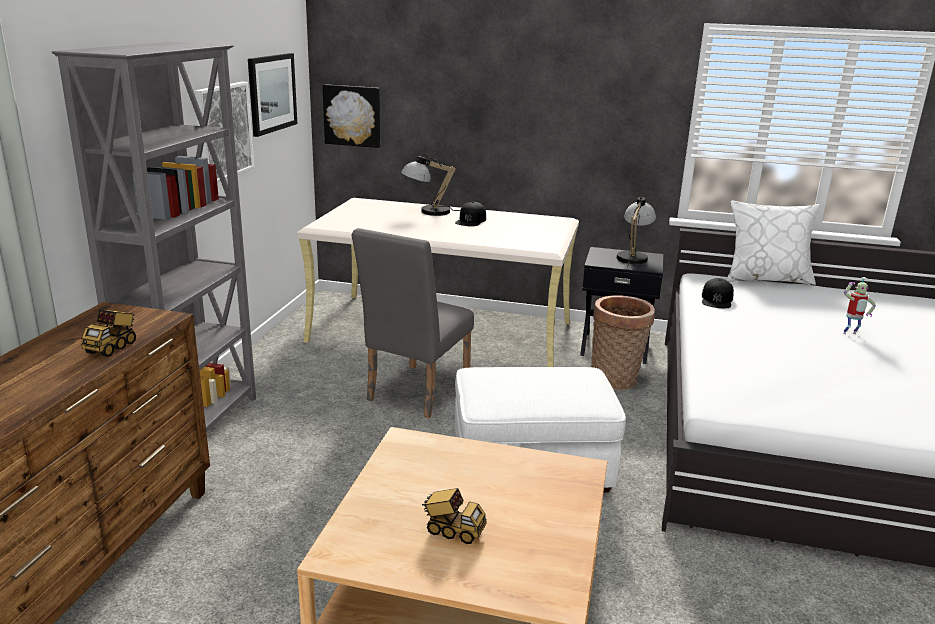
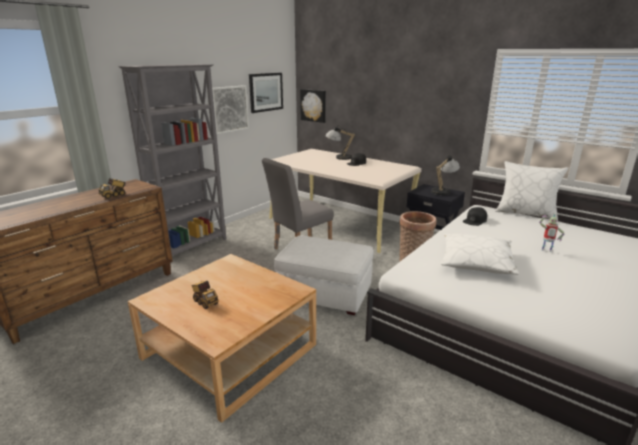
camera: 25 degrees right, 0 degrees up
none -> white pillow [441,234,519,275]

